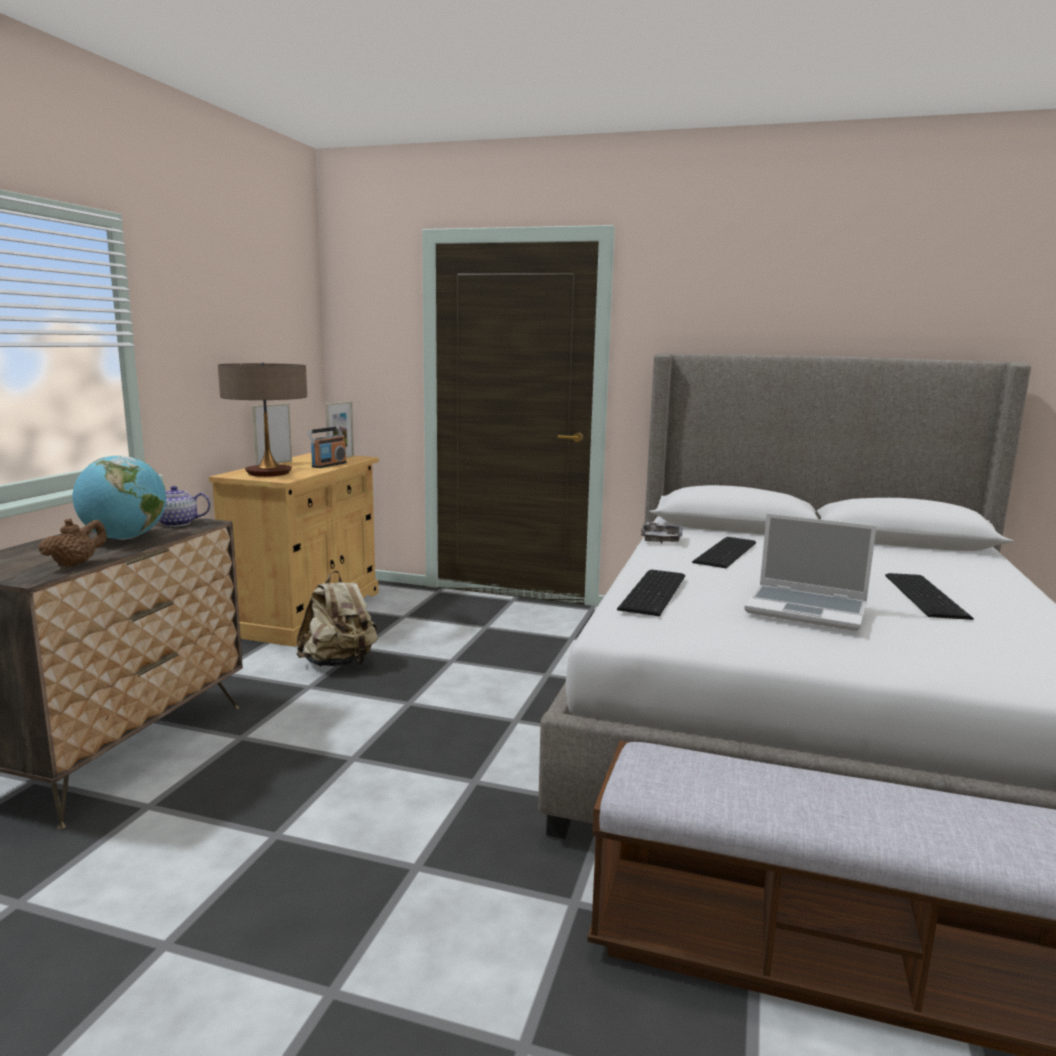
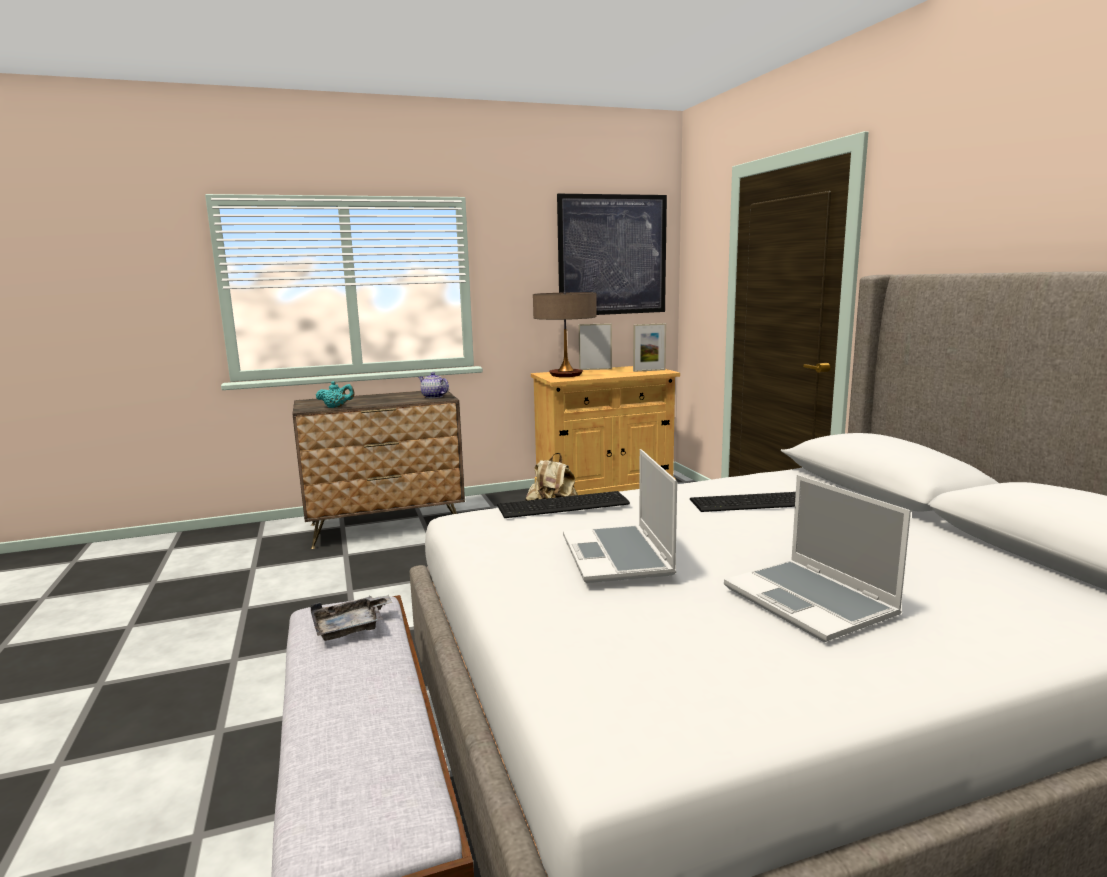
camera: 55 degrees right, 0 degrees up
brown teapot [39,518,107,567] -> turquoise teapot [316,381,355,408]
globe [73,456,166,540] -> none
radio [307,427,347,468] -> none
grey tray [641,522,682,544] -> grey tray moved to [311,595,392,641]
keyboard [885,573,974,620] -> laptop [724,475,911,642]
none -> picture [557,194,667,315]

